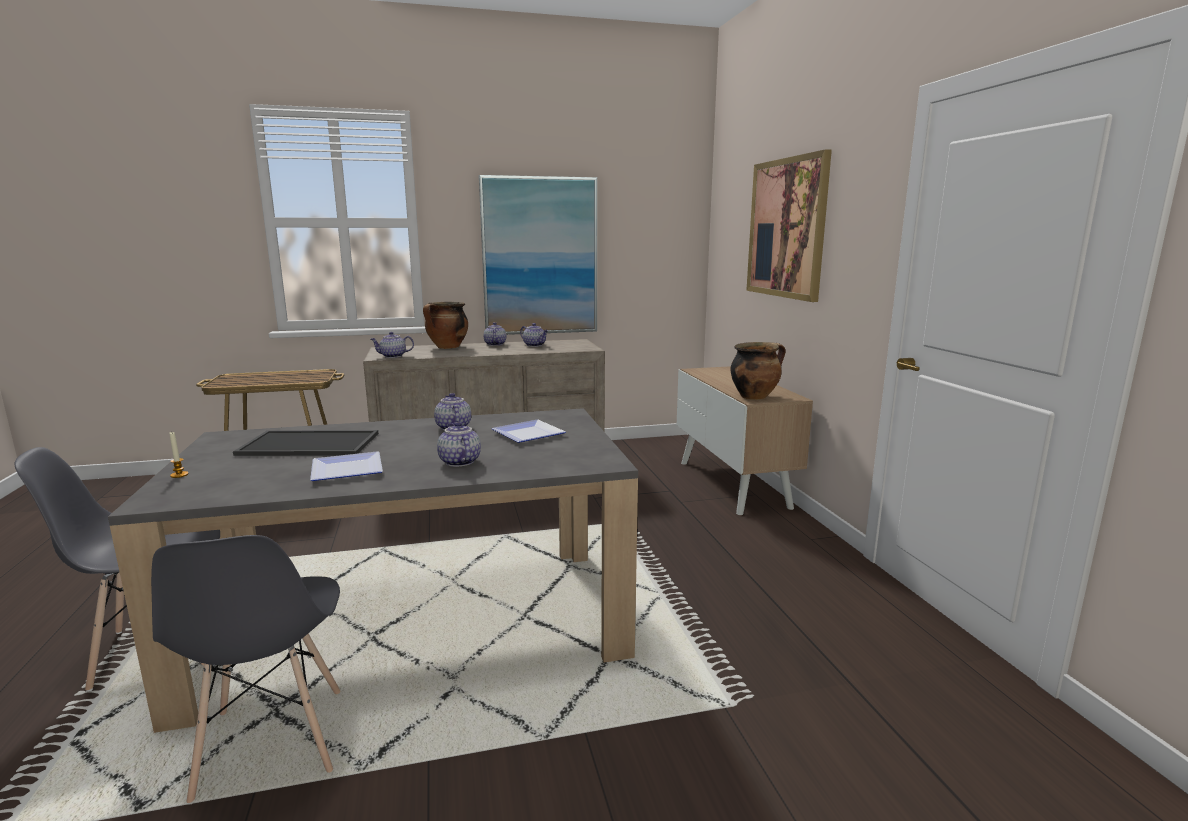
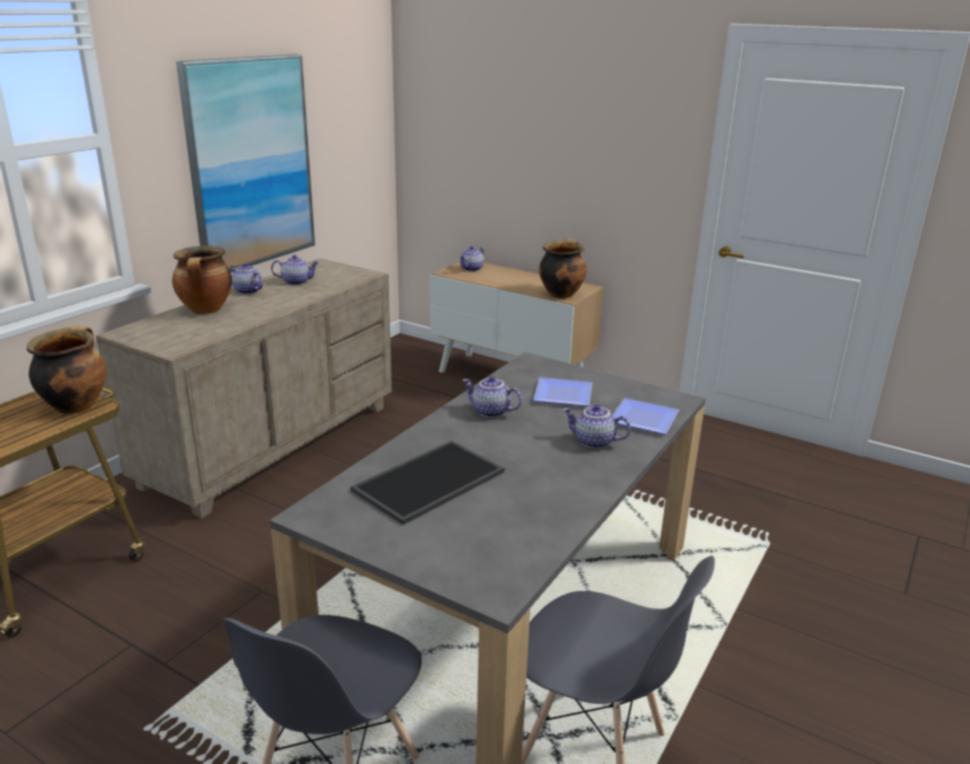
camera: 45 degrees left, 10 degrees up
candle [169,432,189,478] -> none
plate [310,452,383,481] -> plate moved to [613,398,679,434]
teapot [370,332,414,358] -> teapot moved to [459,246,484,272]
picture [746,149,832,302] -> none
none -> cooking pot [27,325,106,414]

